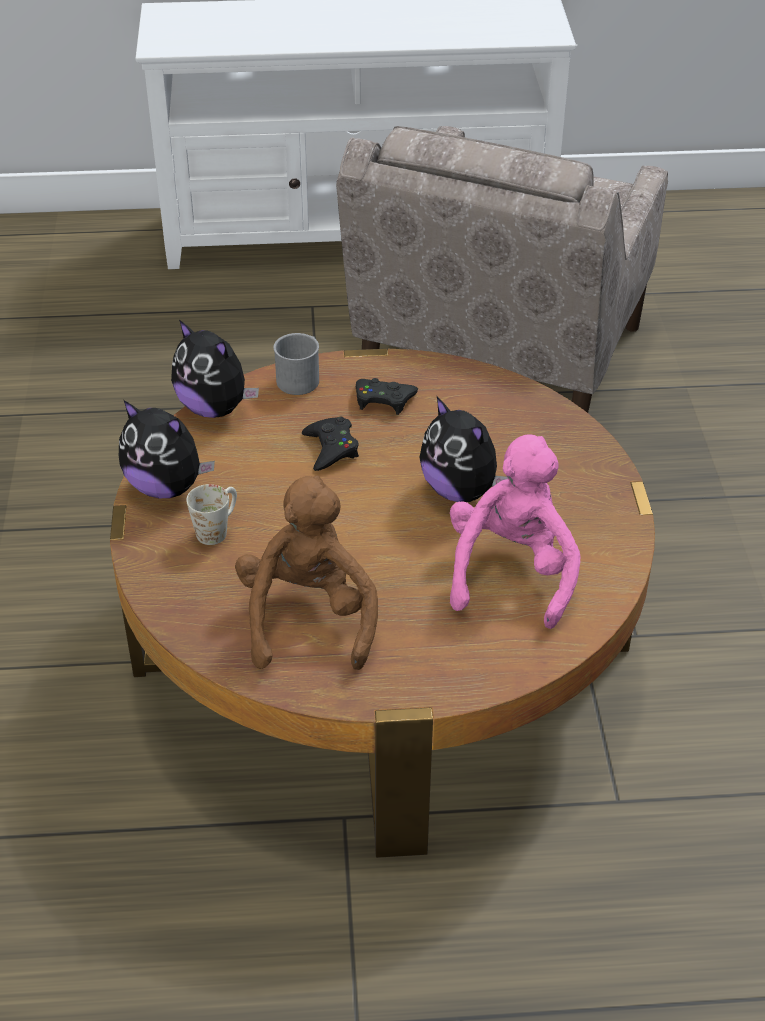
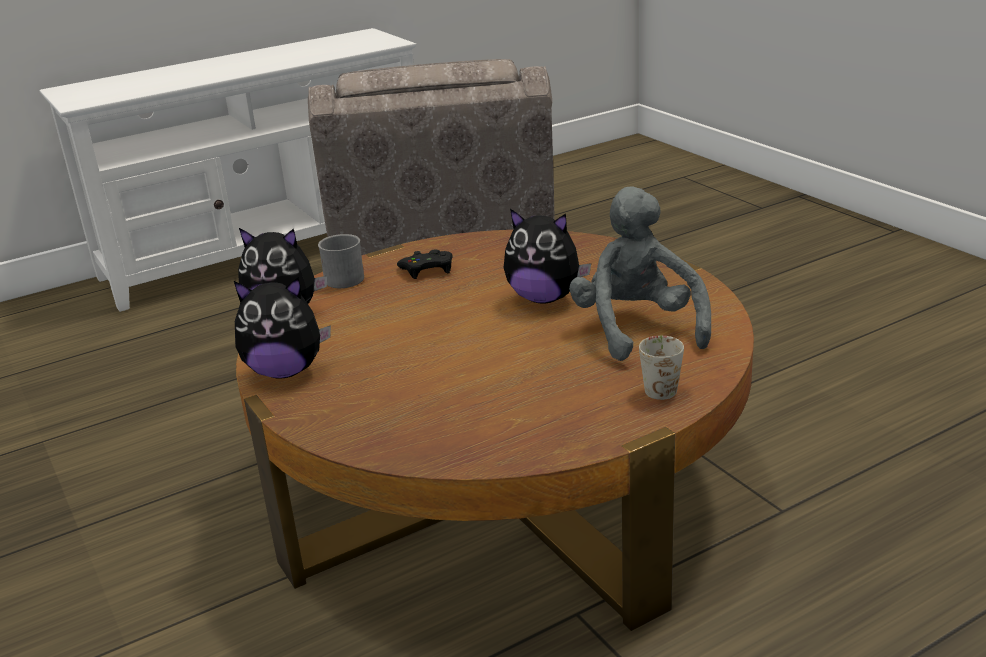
camera: 25 degrees left, 15 degrees down
white mug [186,484,237,545] -> white mug moved to [639,336,684,400]
brown plush toy [235,476,378,670] -> none
black game controller [302,417,359,471] -> none
pink plush toy [450,434,581,629] -> grey plush toy [569,186,711,361]

